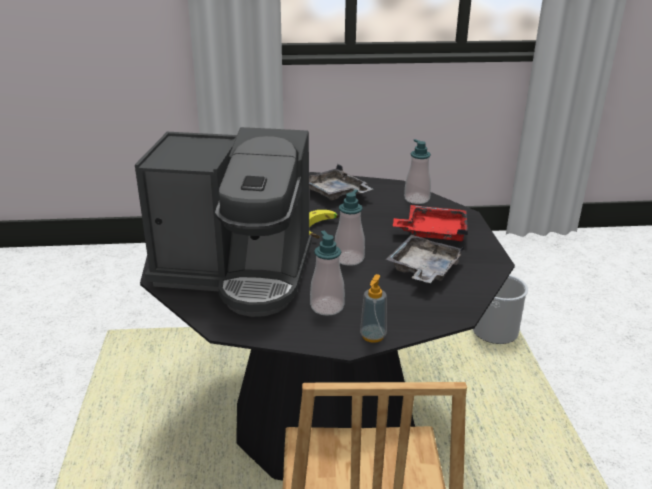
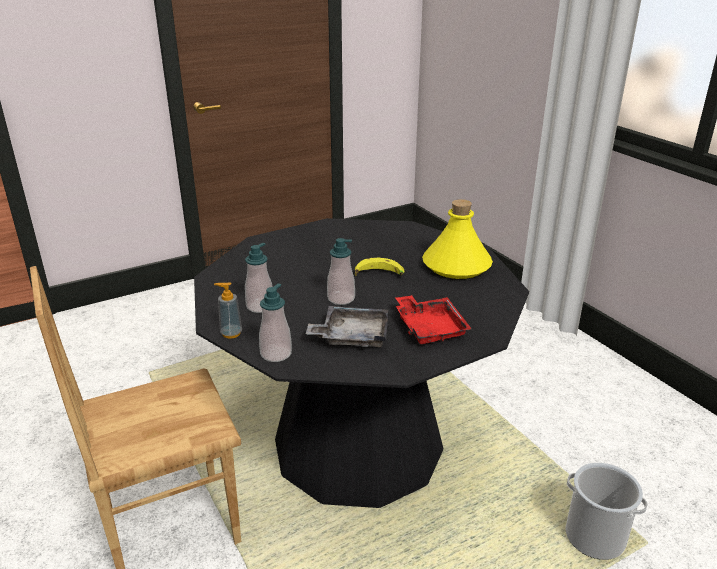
camera: 65 degrees right, 0 degrees up
coffee machine [135,127,312,317] -> none
grey tray [309,164,373,200] -> yellow bottle [422,199,493,279]
soap dispenser [404,139,431,204] -> soap dispenser moved to [259,284,292,362]

